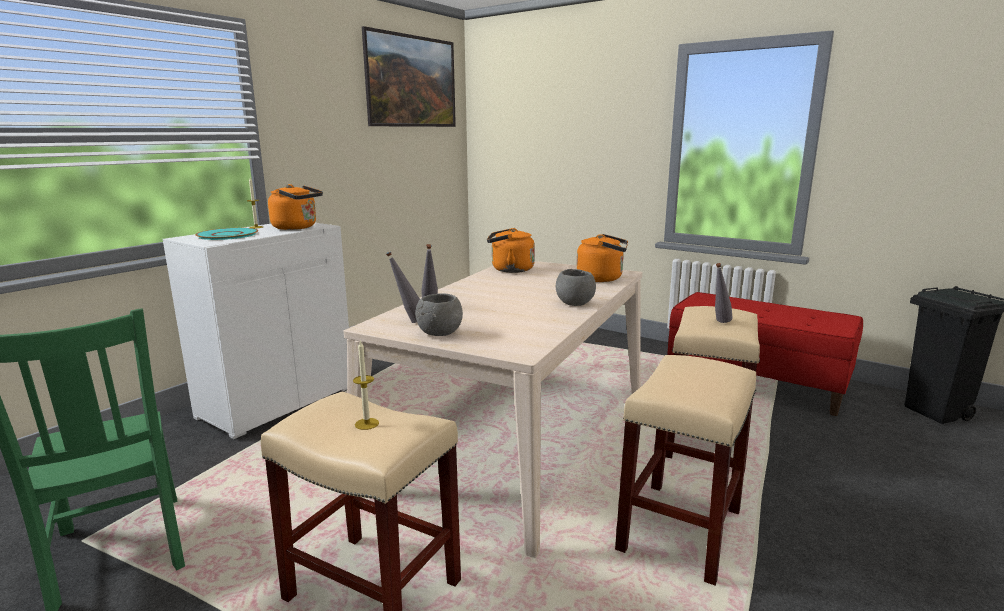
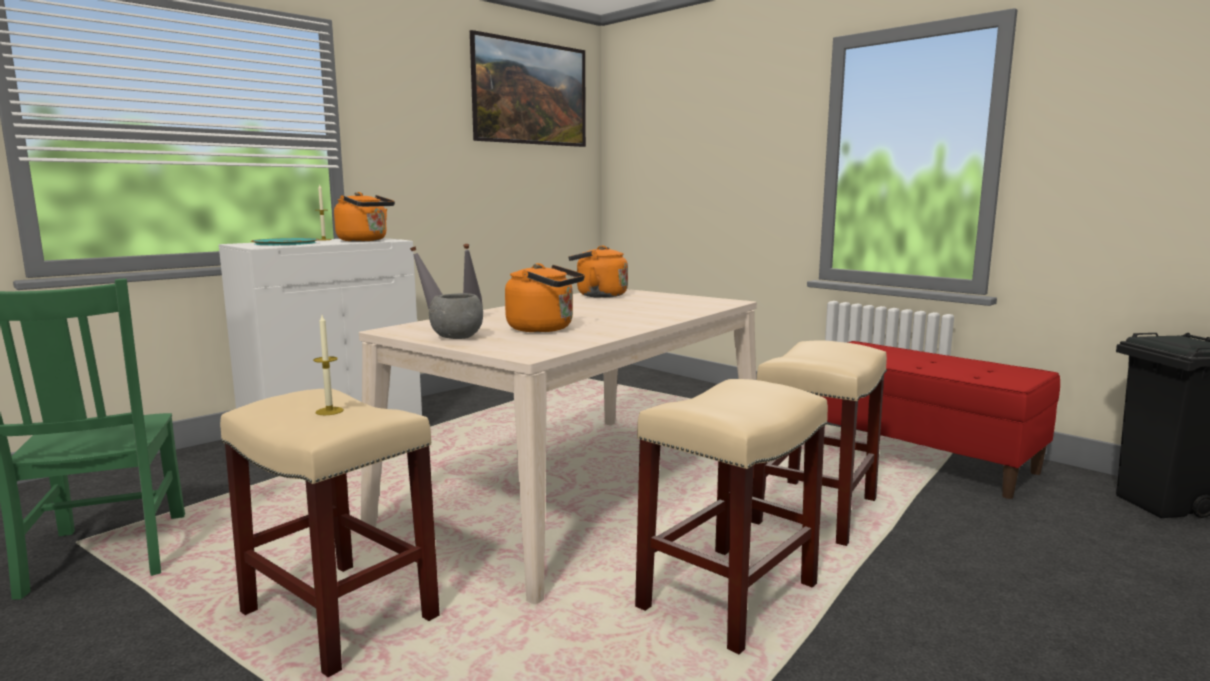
camera: 10 degrees right, 5 degrees down
grey bowl [556,269,596,306] -> none
orange kettle [576,234,628,282] -> orange kettle moved to [505,263,585,332]
grey bottle [715,263,733,323] -> none

